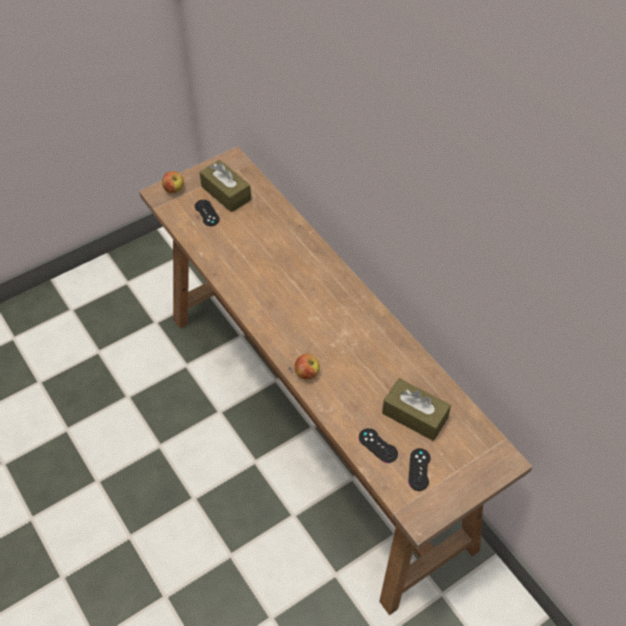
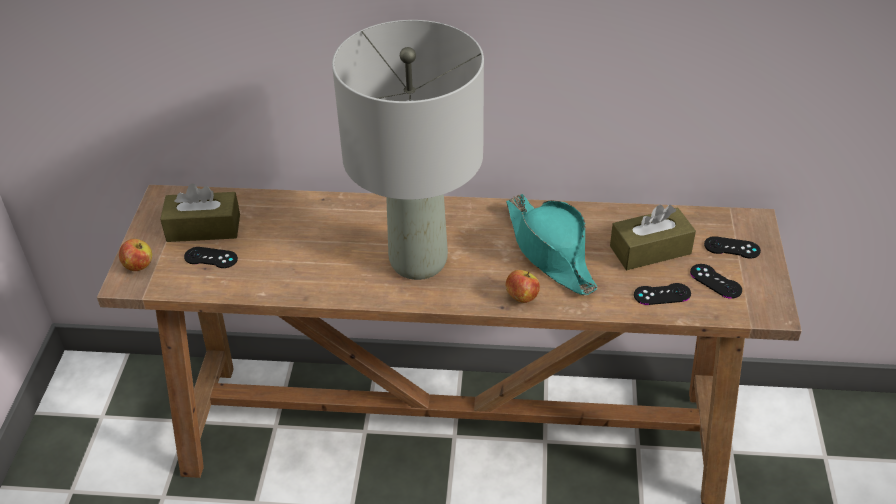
camera: 50 degrees left, 10 degrees down
none -> grey table lamp [332,20,484,280]
none -> turquoise hat [506,194,598,296]
none -> black game controller [704,236,761,259]

